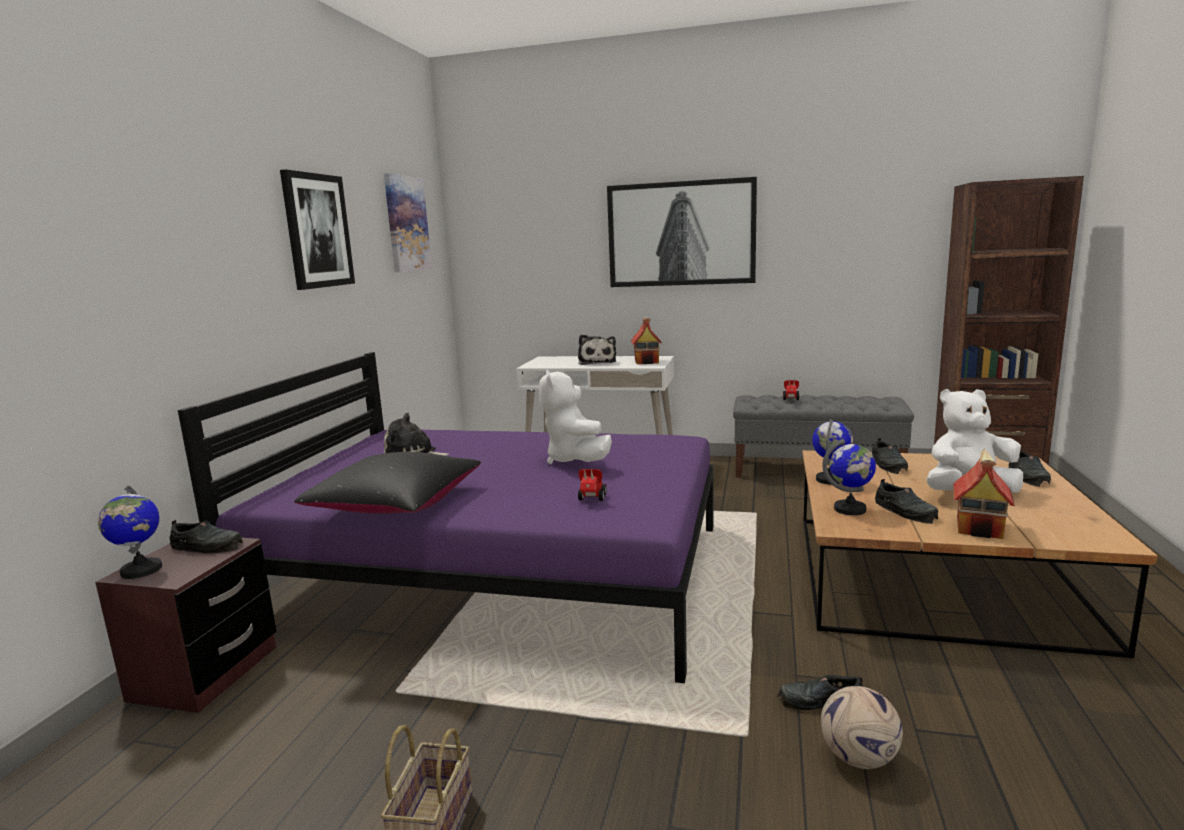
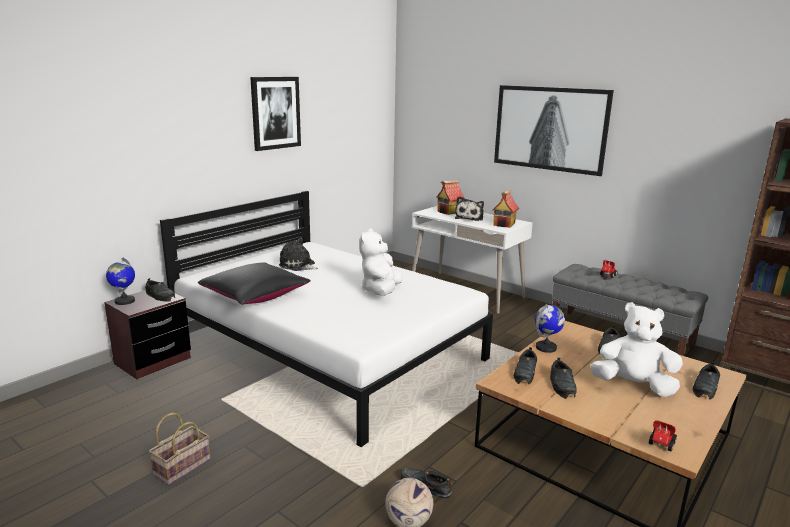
camera: 25 degrees right, 5 degrees up
purple bed [178,352,713,683] -> white bed [160,191,493,447]
picture [384,173,432,272] -> none
toy car [578,469,607,501] -> toy car moved to [649,420,677,451]
globe [822,439,876,515] -> black shoe [514,347,537,384]
toy house [953,449,1015,539] -> toy house moved to [437,181,465,215]

